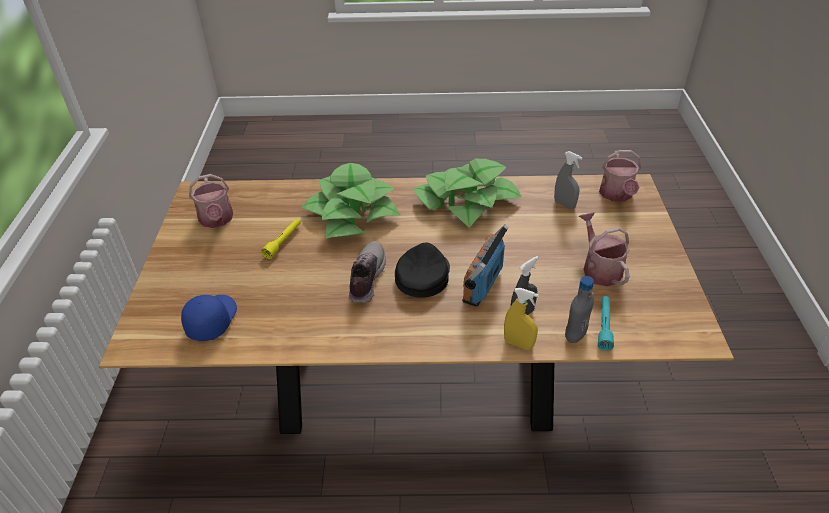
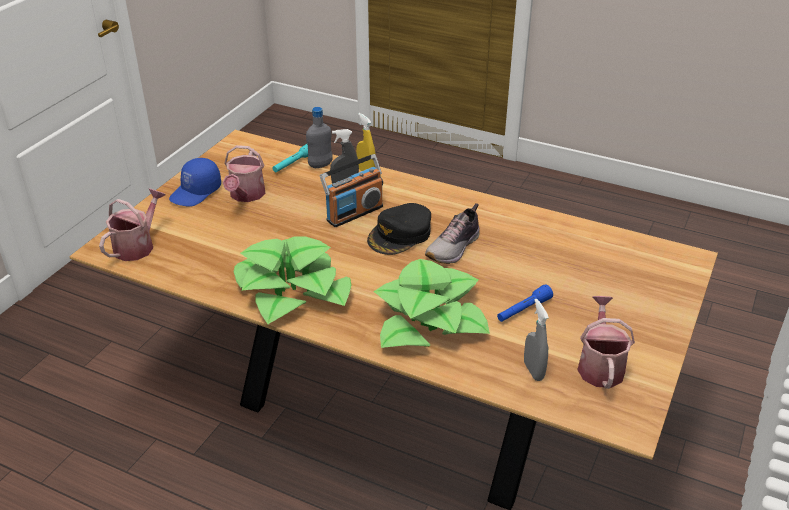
camera: 155 degrees left, 5 degrees down
blue cap [181,295,237,341] -> blue cap moved to [169,158,221,206]
yellow flashlight [261,219,301,259] -> blue flashlight [497,284,553,322]
grey spray bottle [554,151,582,209] -> grey spray bottle moved to [524,299,549,381]

